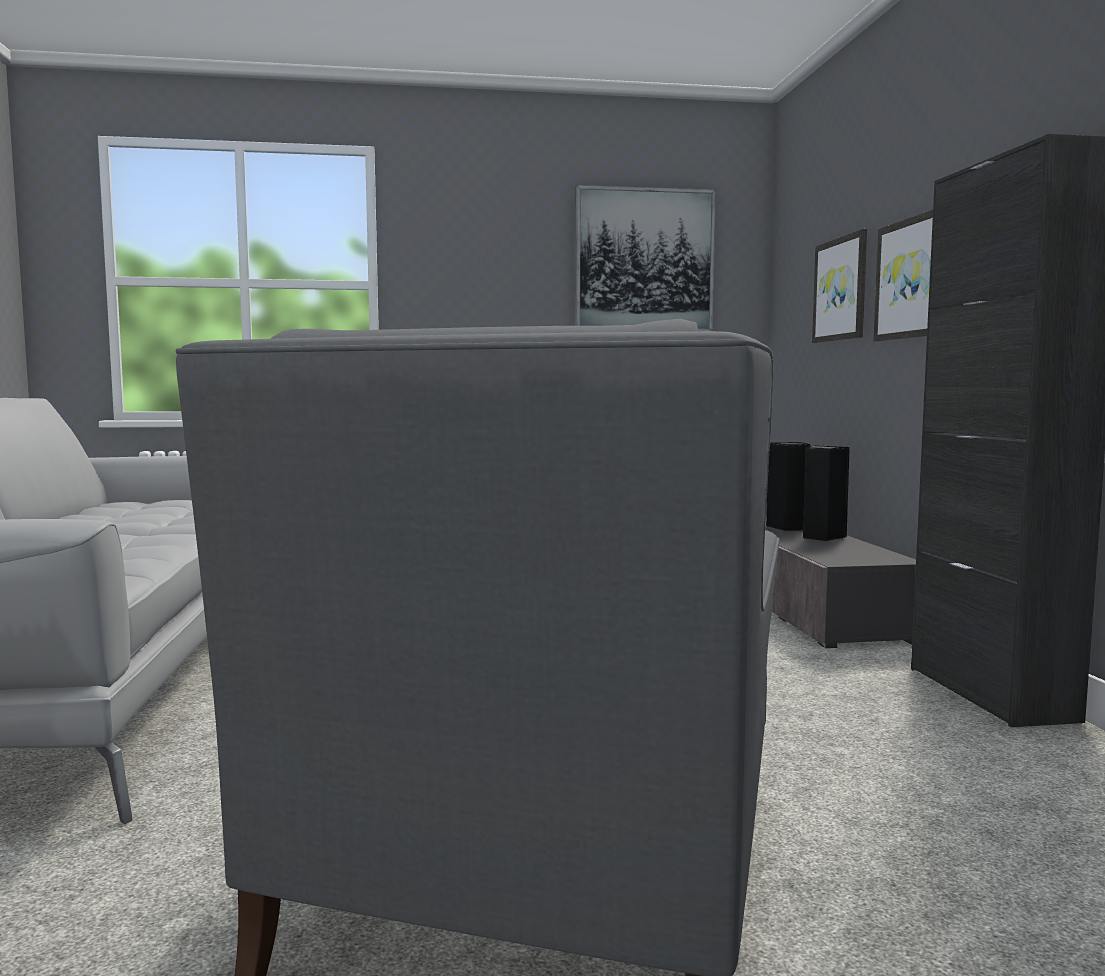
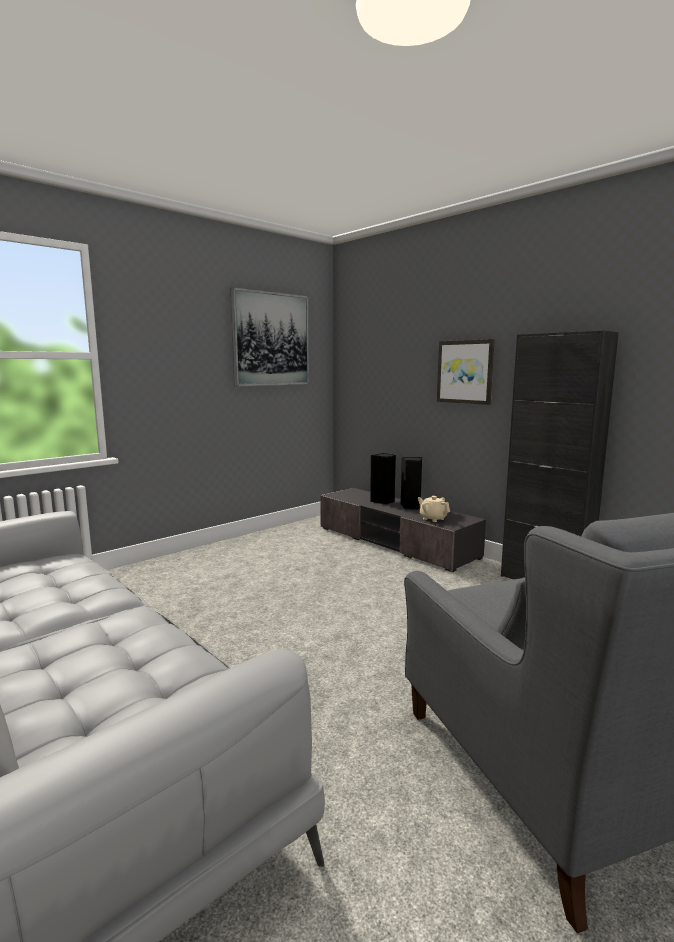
camera: 35 degrees left, 5 degrees up
picture [812,229,867,343] -> none
none -> beige teapot [418,496,450,522]

